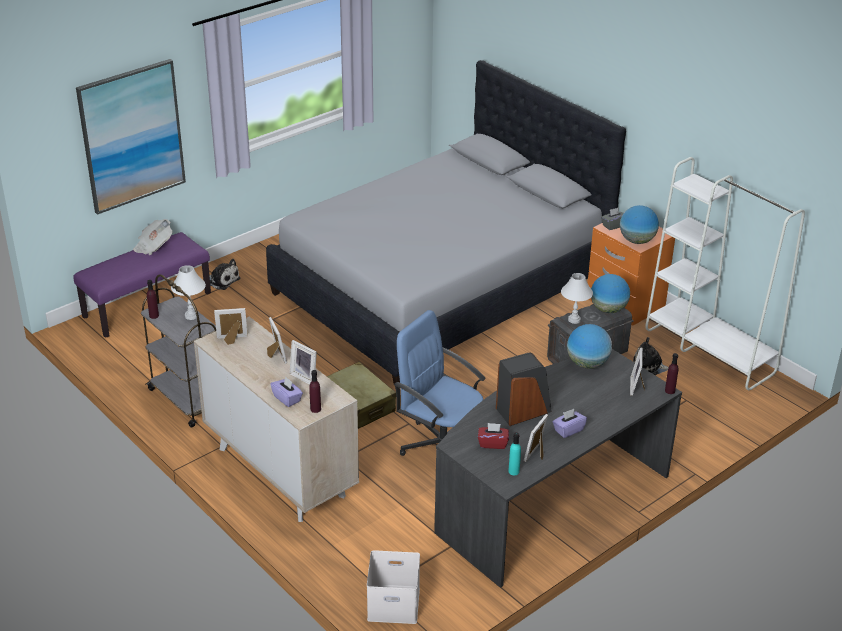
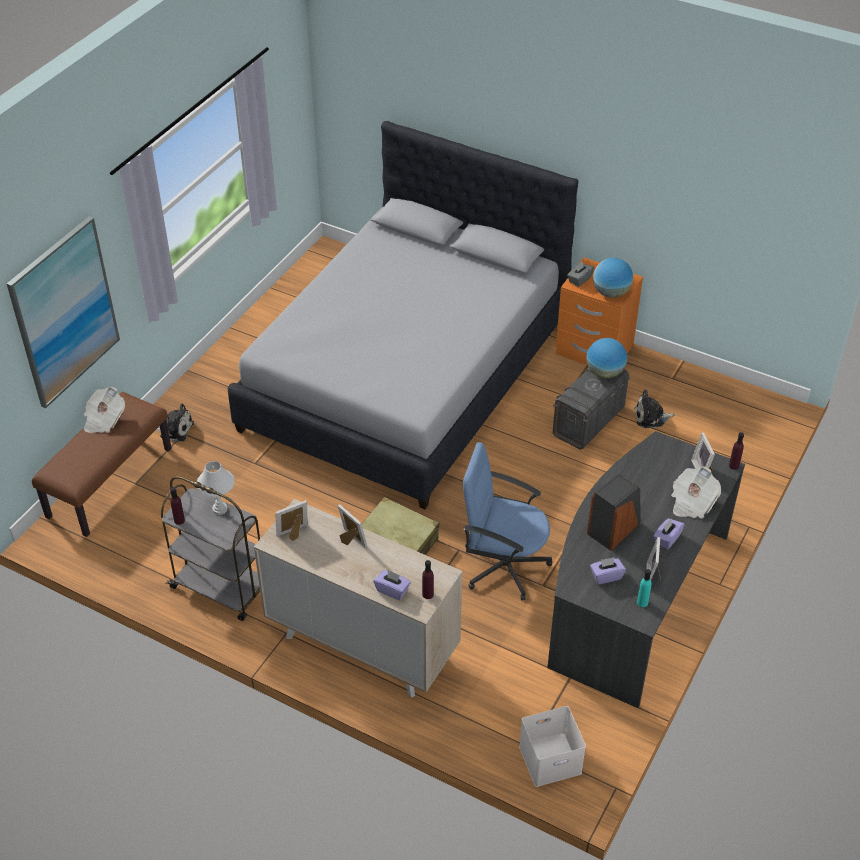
camera: 20 degrees left, 10 degrees up
purple bench [73,232,211,338] -> brown bench [32,392,171,537]
picture frame [290,340,317,385] -> none
red tissue box [478,423,509,449] -> purple tissue box [590,557,626,585]
white table lamp [561,273,593,324] -> none
globe [567,324,612,369] -> none
white clothes rack [645,157,805,390] -> none
none -> newspaper [671,467,721,519]

